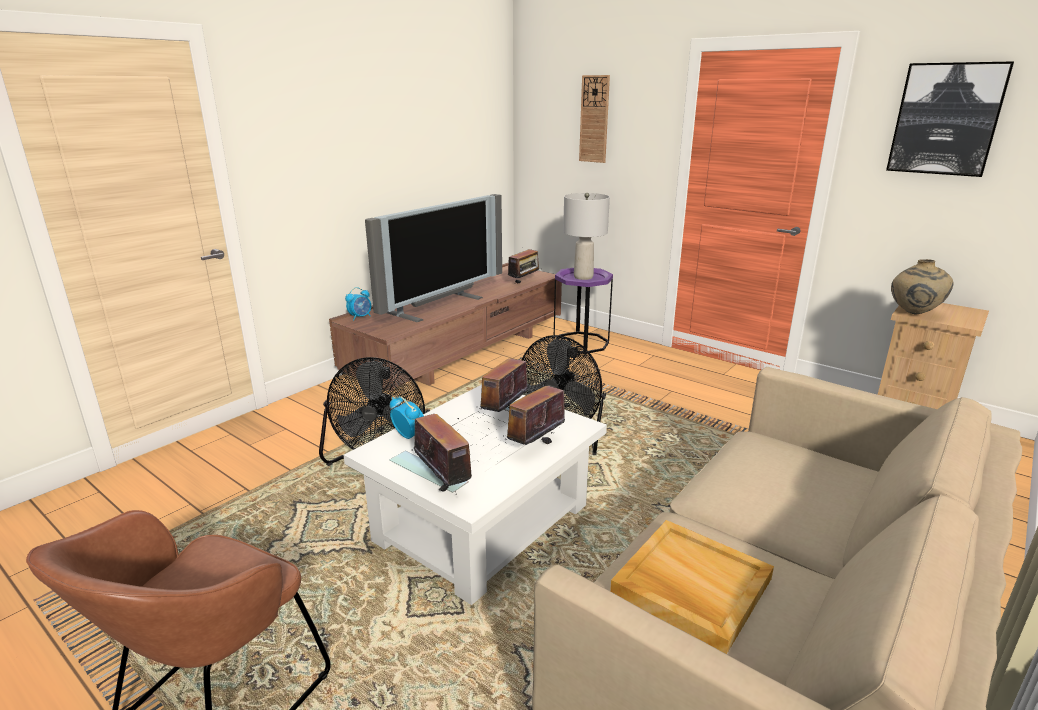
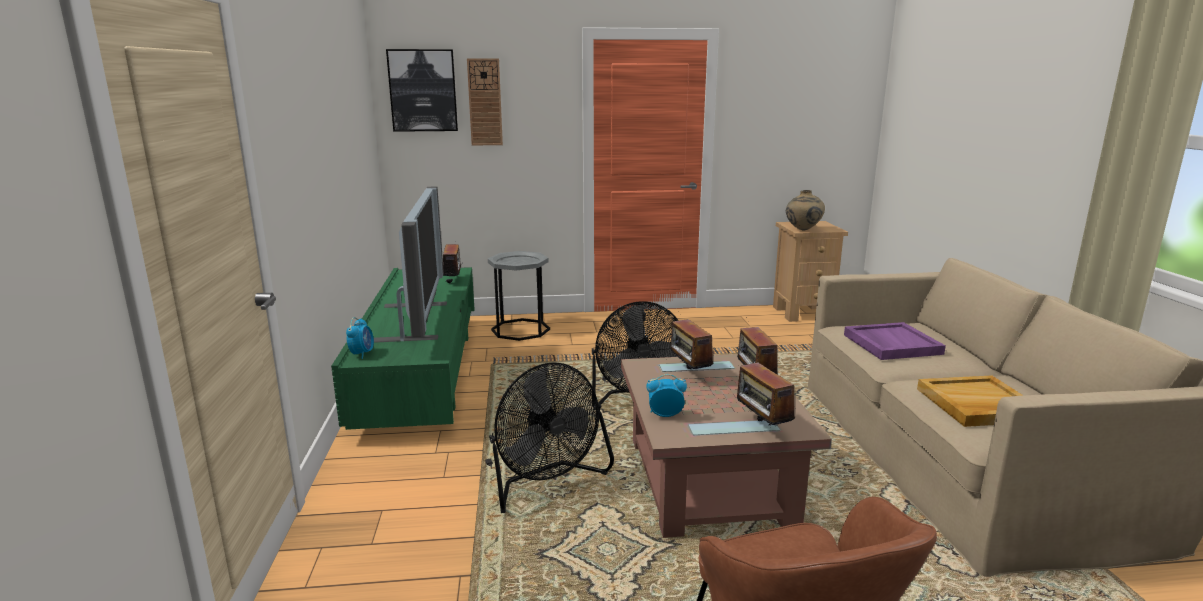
camera: 45 degrees left, 5 degrees down
brown tv stand [329,263,562,391] -> green tv stand [331,267,475,430]
white coffee table [344,385,607,605] -> brown coffee table [621,354,832,538]
radio [414,414,472,494] -> radio turned 120 degrees counterclockwise [737,354,795,427]
purple side table [553,268,613,354] -> grey side table [488,251,550,341]
grey table lamp [563,193,610,280] -> none
picture [886,61,1014,177] -> picture moved to [386,49,458,132]
none -> purple tray [844,322,946,360]

